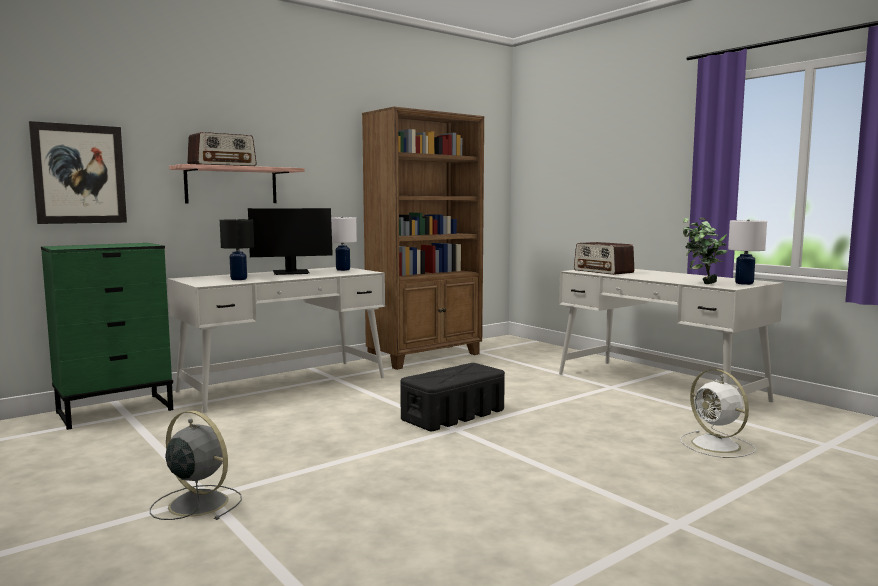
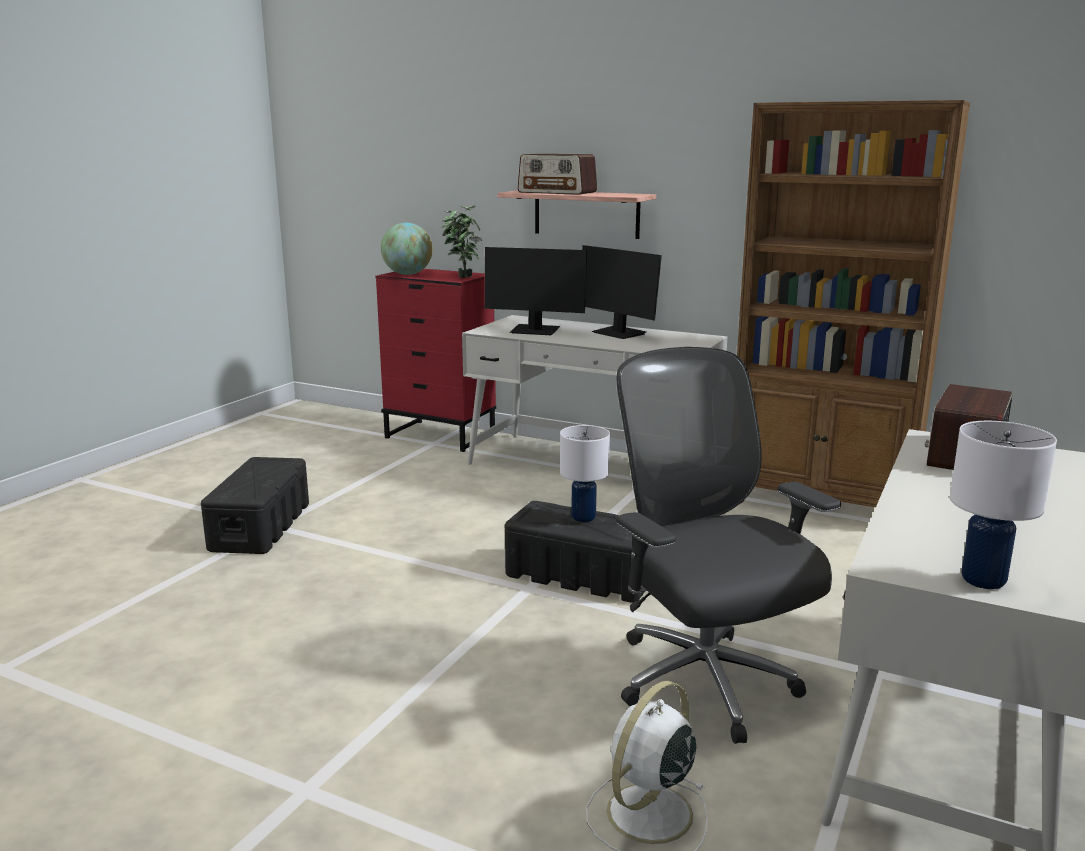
camera: 65 degrees right, 10 degrees up
picture [29,121,127,224] -> none
green dresser [41,243,173,430] -> red dresser [375,269,496,452]
grey fan [150,410,242,520] -> black storage box [201,457,309,554]
black table lamp [220,219,254,280] -> monitor [484,247,587,335]
white table lamp [331,217,357,271] -> white table lamp moved to [560,425,610,522]
potted plant [683,218,727,284] -> potted plant moved to [441,206,483,278]
none -> globe [381,223,433,275]
none -> office chair [616,347,841,744]

